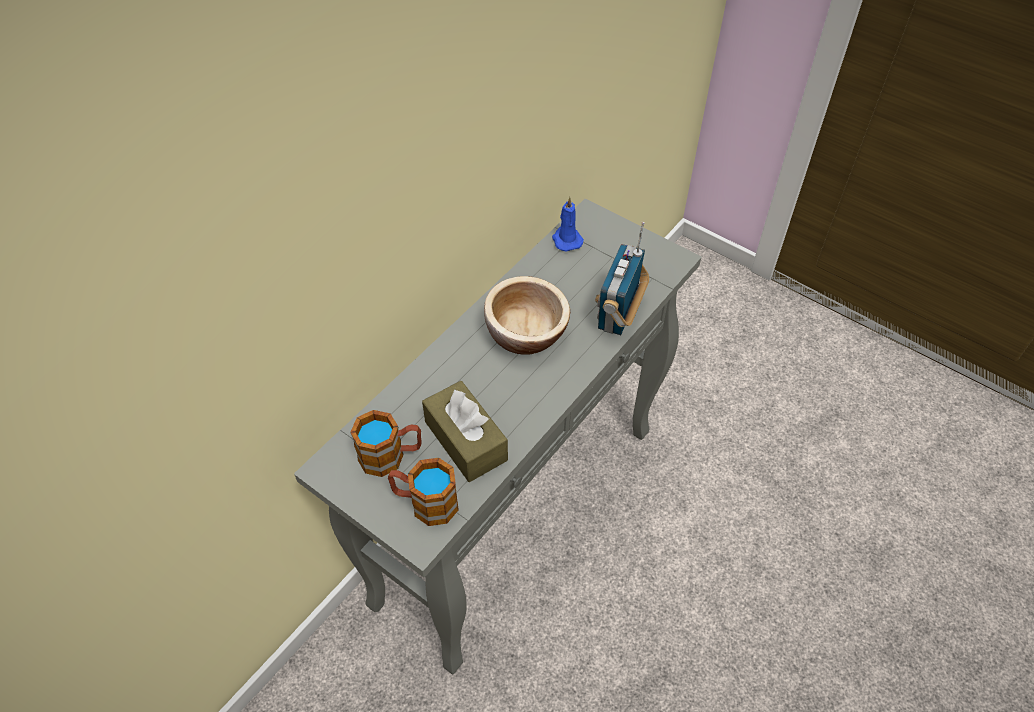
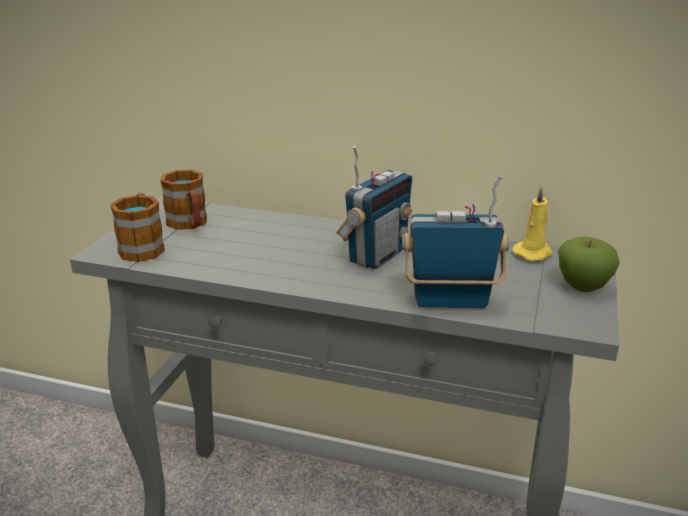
camera: 70 degrees right, 25 degrees down
brown tissue box [422,381,508,482] -> none
bowl [484,276,570,355] -> radio [337,145,412,269]
blue candle [552,197,584,252] -> yellow candle [512,186,553,261]
none -> apple [558,237,620,292]

